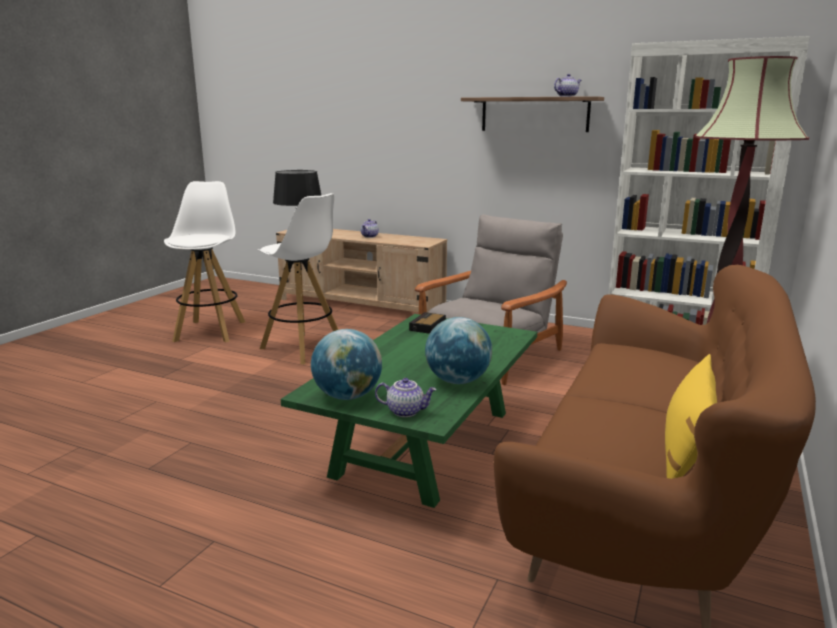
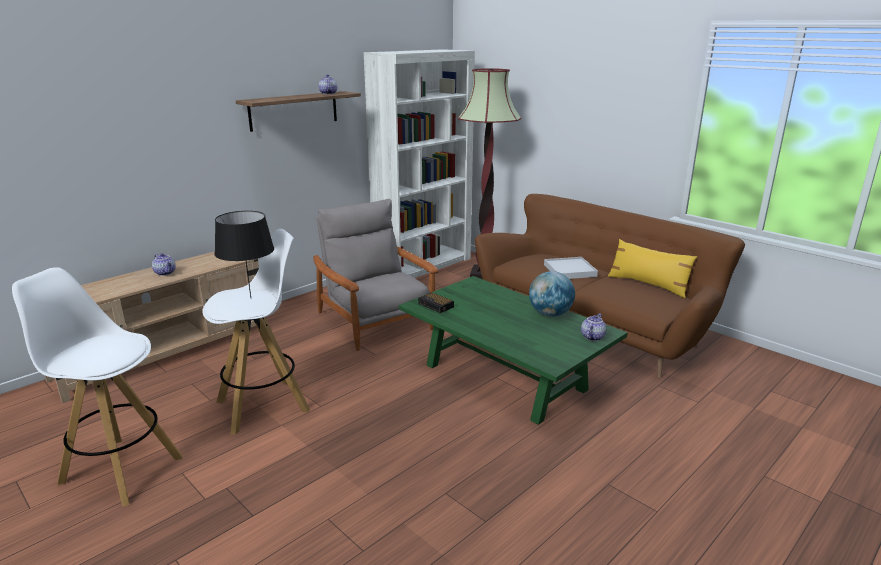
camera: 70 degrees left, 5 degrees up
globe [311,329,382,400] -> none
none -> white tray [544,257,598,279]

